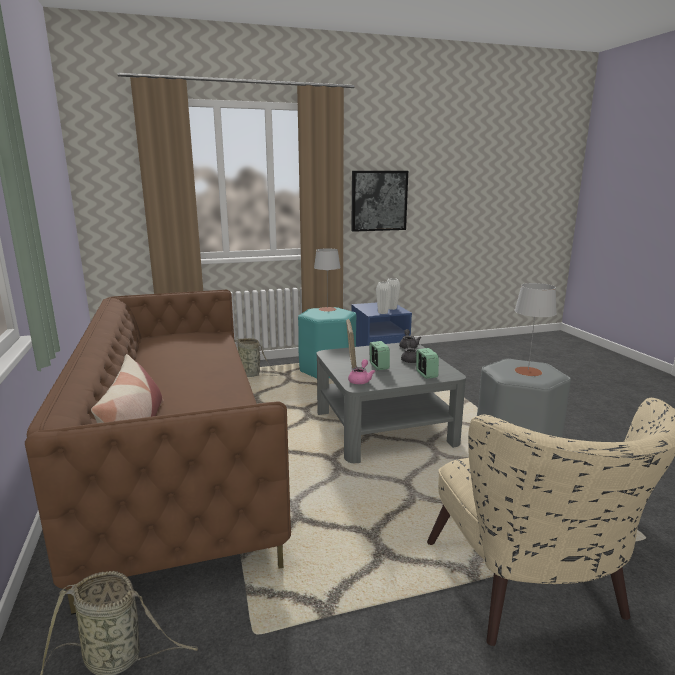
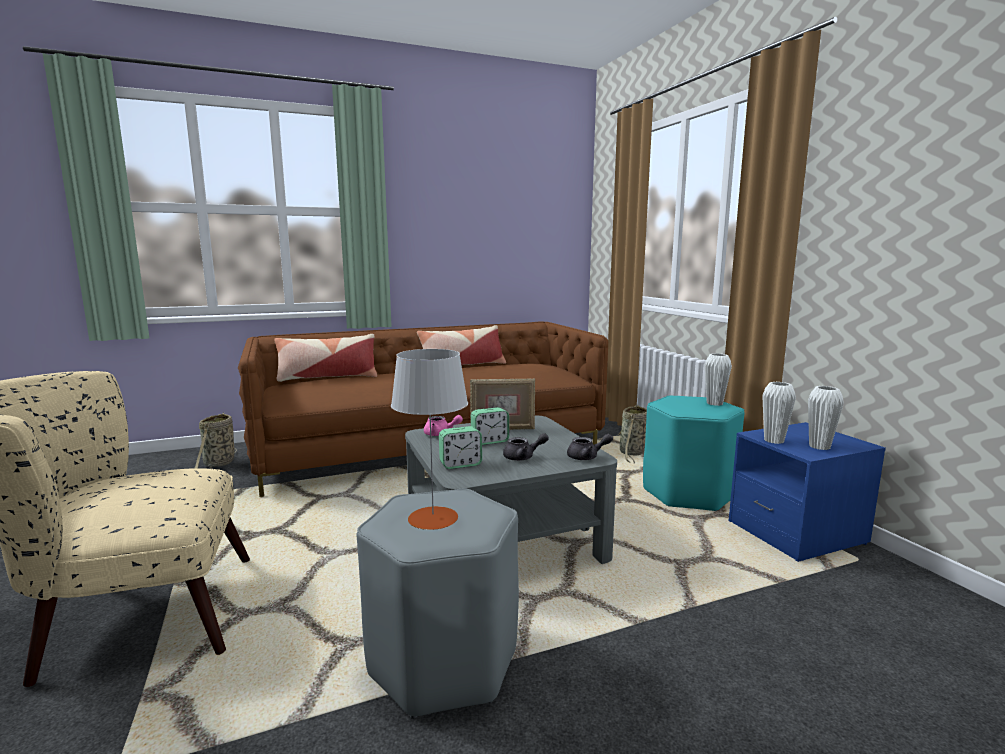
camera: 85 degrees right, 5 degrees down
grey table lamp [314,248,341,312] -> white vase [705,353,732,406]
picture [351,171,408,232] -> none
none -> pillow [417,325,506,365]

